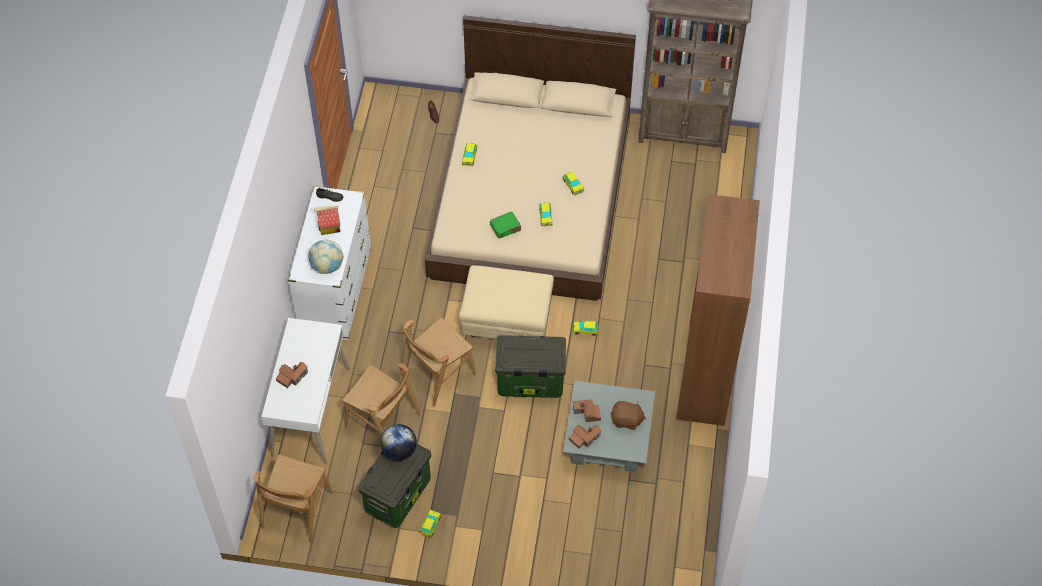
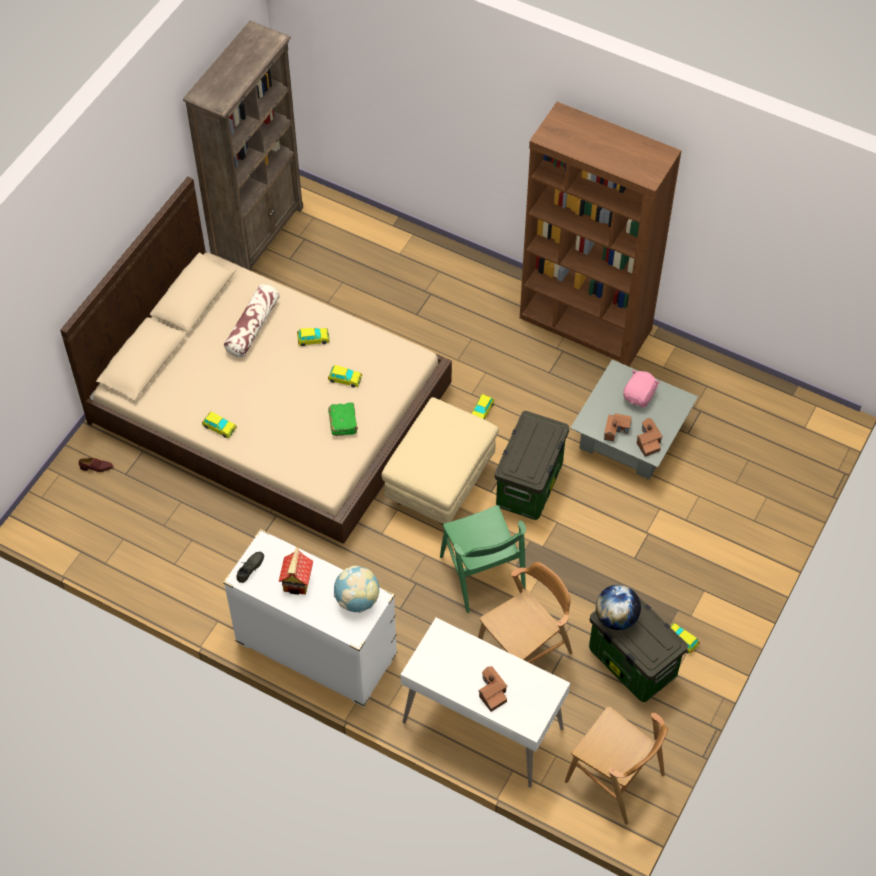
camera: 70 degrees left, 0 degrees up
brown chair [401,318,476,407] -> green chair [440,505,526,613]
brown plush toy [611,401,646,430] -> pink plush toy [623,370,660,408]
none -> pillow [224,284,280,357]

